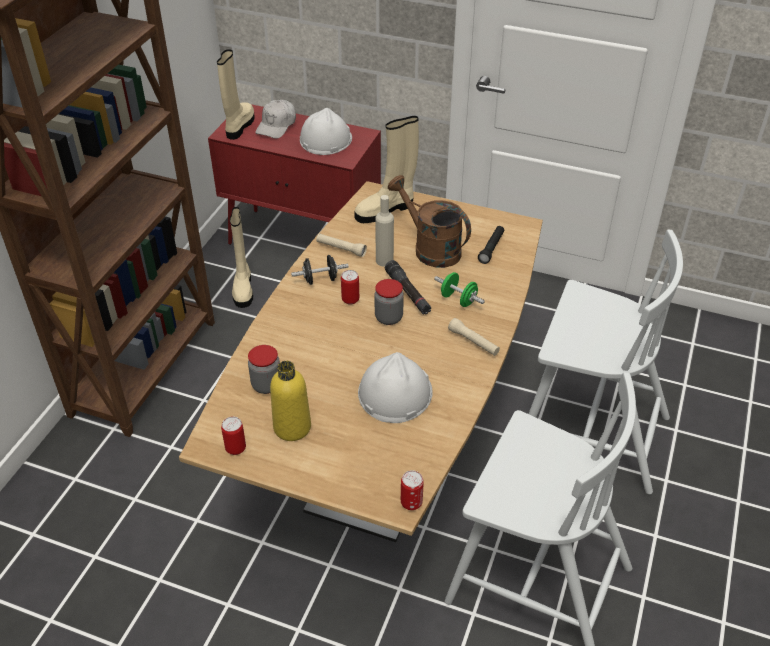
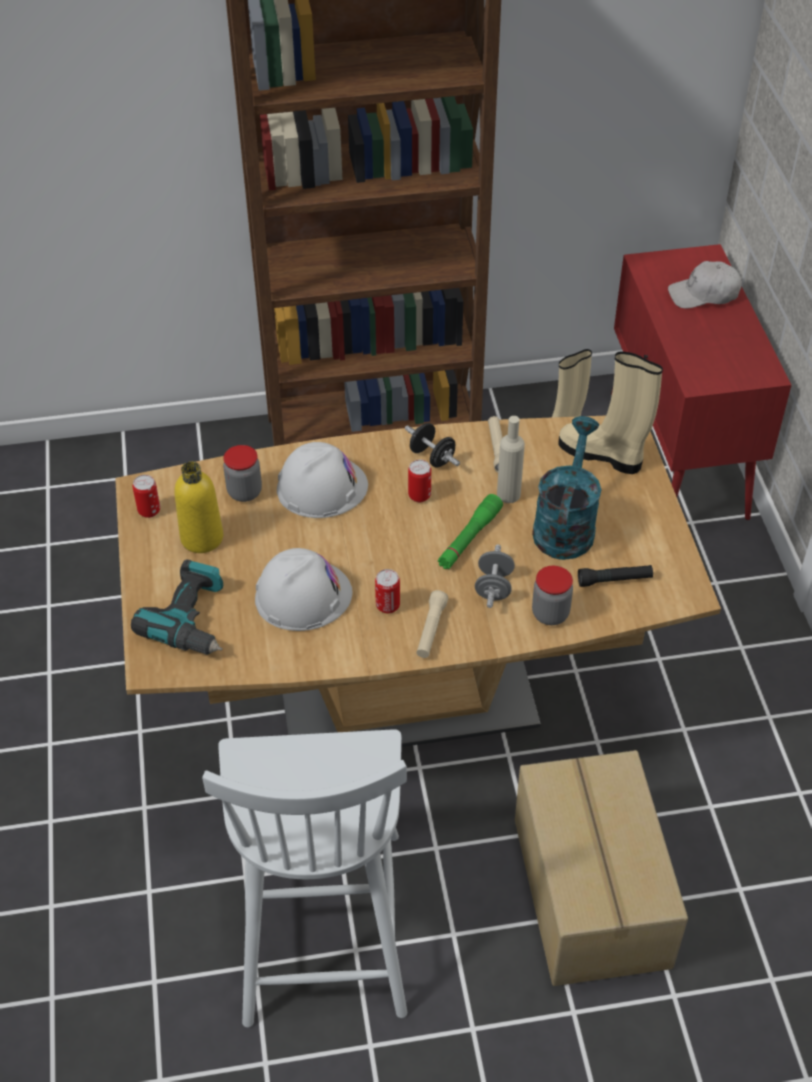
camera: 60 degrees right, 5 degrees up
beige boot [217,49,255,140] -> none
white hard hat [300,108,352,155] -> white hard hat moved to [277,442,368,518]
jar [375,279,404,325] -> jar moved to [532,566,573,625]
black flashlight [385,260,431,314] -> green flashlight [438,494,503,569]
brown watering can [388,175,471,268] -> turquoise watering can [532,416,601,560]
can [401,470,424,510] -> can moved to [375,569,400,613]
green dumbbell [434,272,485,307] -> grey dumbbell [475,545,515,608]
white chair [529,230,683,494] -> cardboard box [515,750,688,986]
none -> power drill [131,560,223,655]

